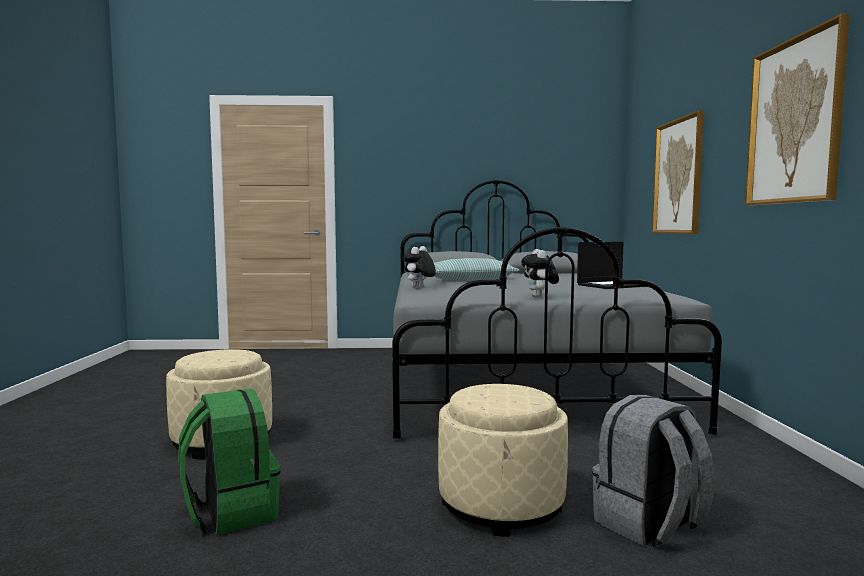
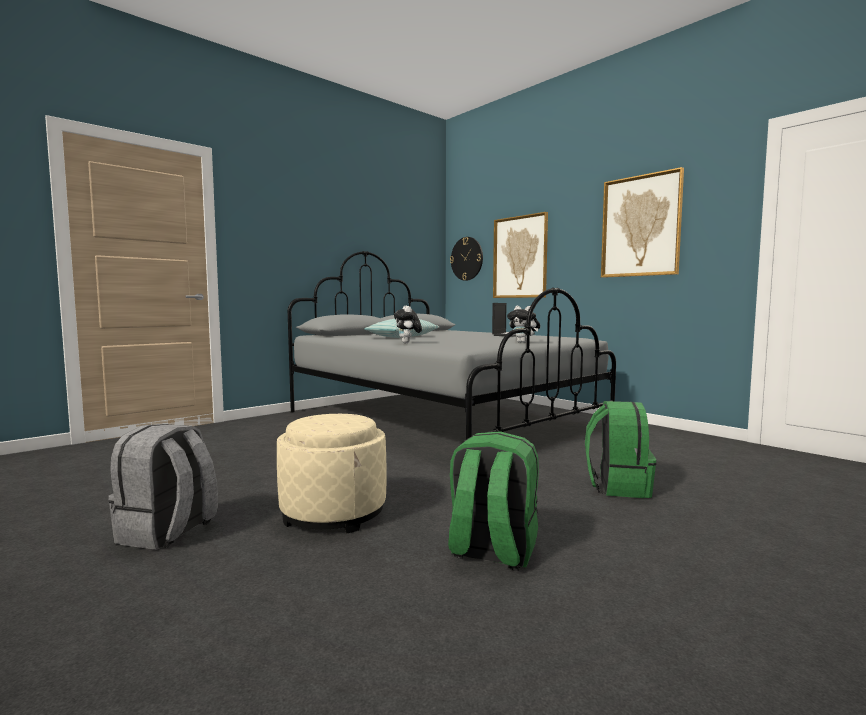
camera: 40 degrees left, 0 degrees up
beige ottoman [438,384,568,536] -> green backpack [585,401,656,498]
grey backpack [592,395,714,547] -> grey backpack moved to [108,424,218,550]
none -> wall clock [450,237,483,281]

